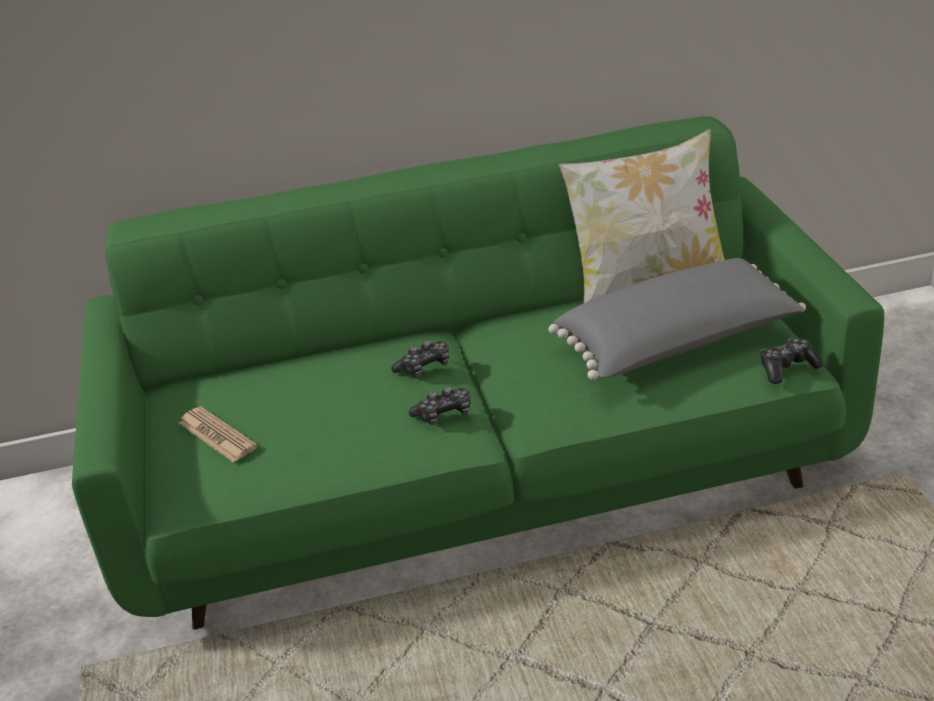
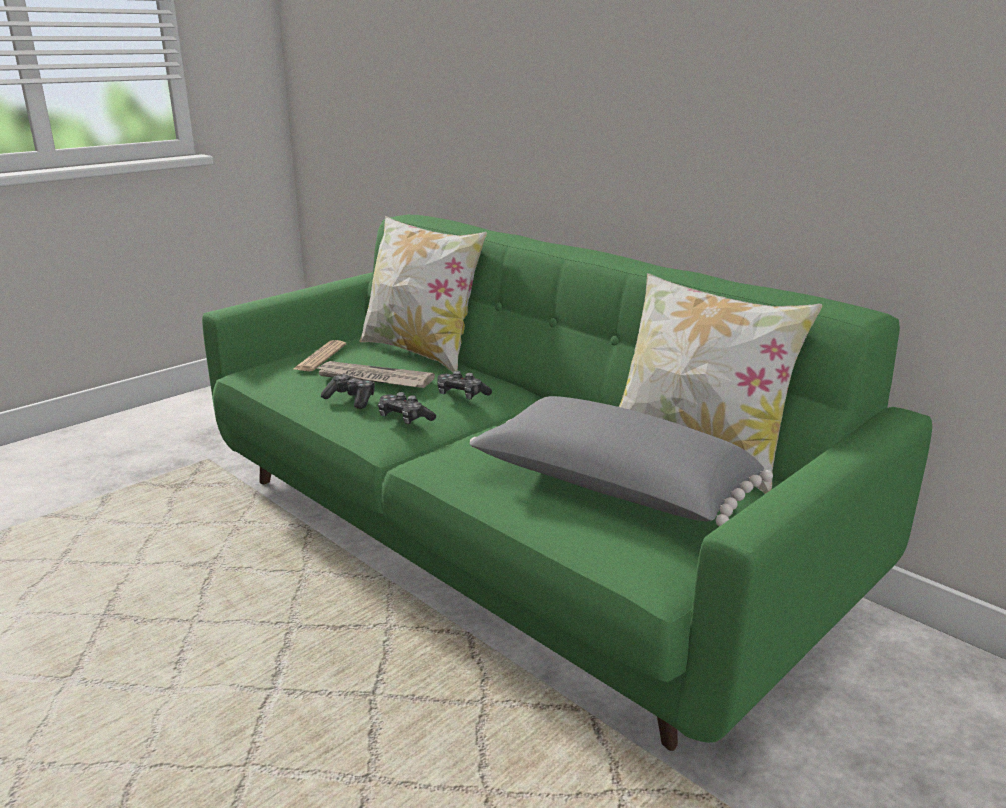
camera: 55 degrees right, 10 degrees down
game controller [760,338,824,384] -> game controller moved to [321,374,375,409]
none -> newspaper [313,361,435,388]
none -> pillow [359,216,487,372]

